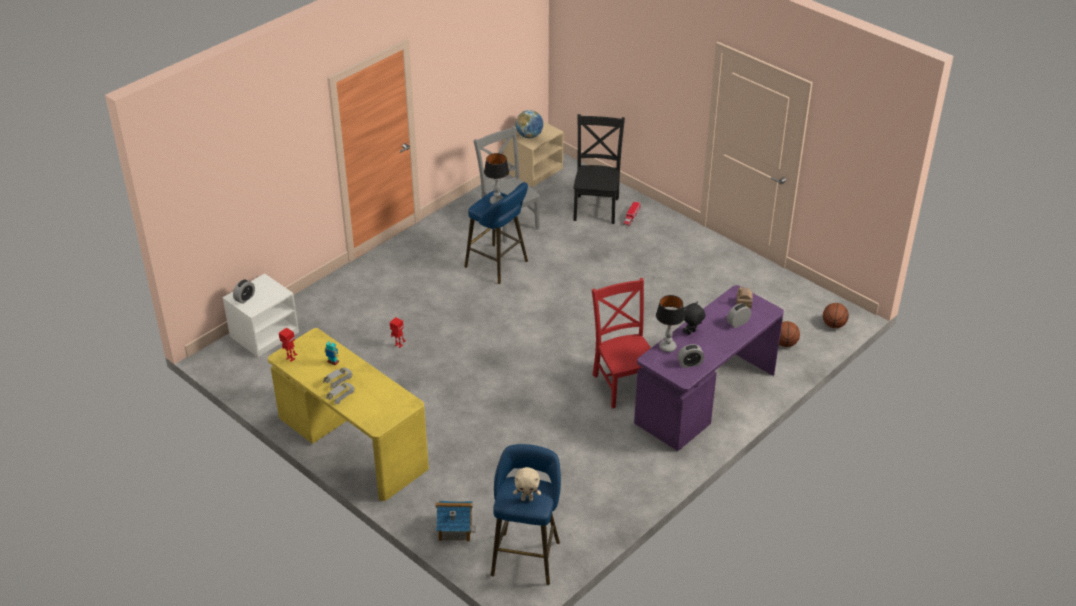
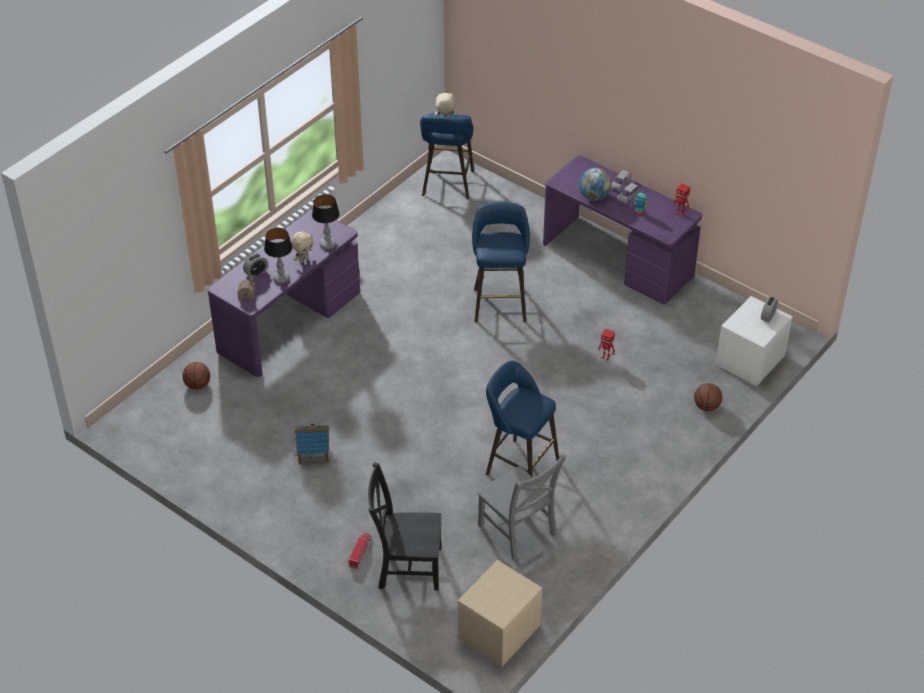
camera: 175 degrees right, 5 degrees up
yellow desk [268,328,429,501] -> purple desk [543,156,702,305]
toy house [436,501,476,541] -> toy house moved to [294,423,329,464]
table lamp [484,153,509,204] -> table lamp moved to [264,228,293,283]
globe [516,110,543,138] -> globe moved to [579,168,611,201]
black chair [573,114,625,224] -> black chair turned 90 degrees clockwise [368,462,441,591]
red chair [592,278,651,408] -> none
alarm clock [678,344,704,368] -> none
black plush toy [682,301,705,335] -> beige plush toy [291,231,314,263]
basketball [823,303,849,328] -> basketball moved to [694,383,722,411]
none -> blue stool [472,202,530,323]

